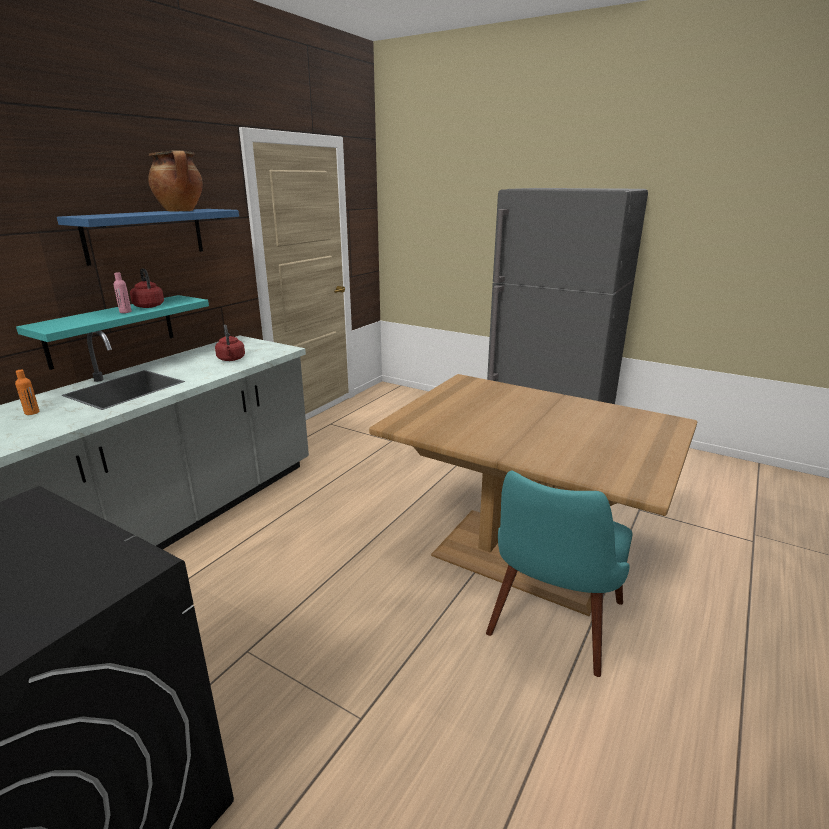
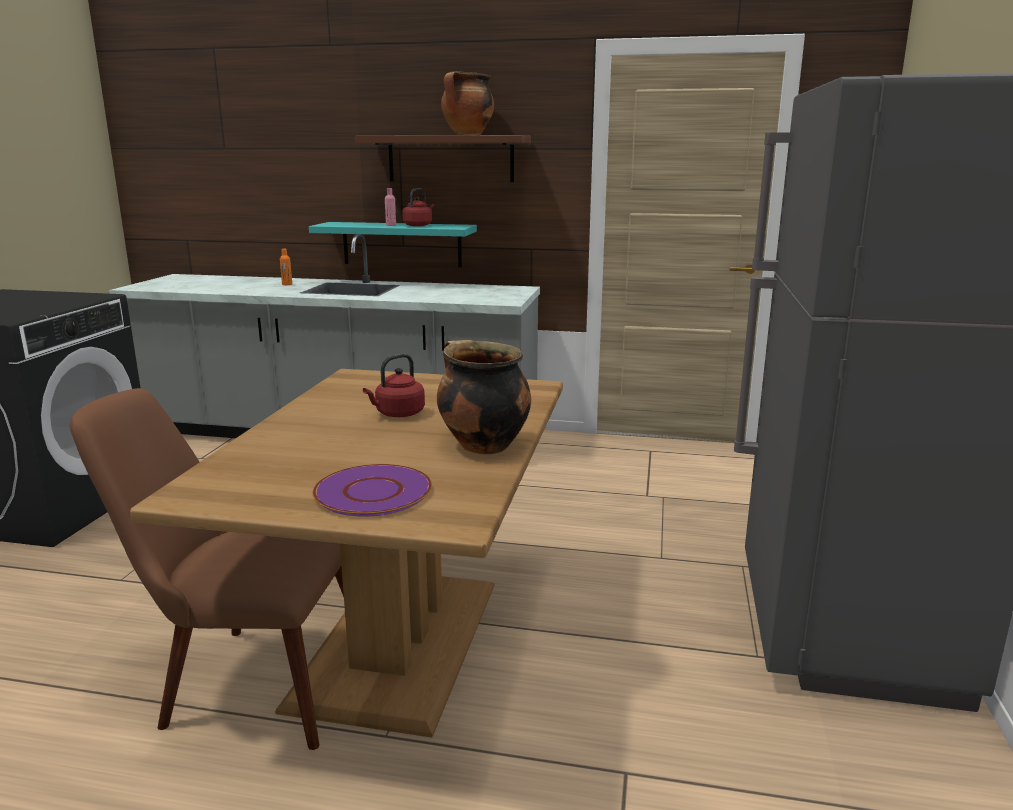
camera: 70 degrees right, 5 degrees down
blue shelf [57,209,239,266] -> brown shelf [355,135,531,182]
red kettle [215,325,245,361] -> red kettle moved to [363,354,425,417]
turquoise chair [486,471,632,677] -> brown chair [70,388,344,750]
none -> purple plate [313,464,432,517]
none -> cooking pot [437,340,531,455]

